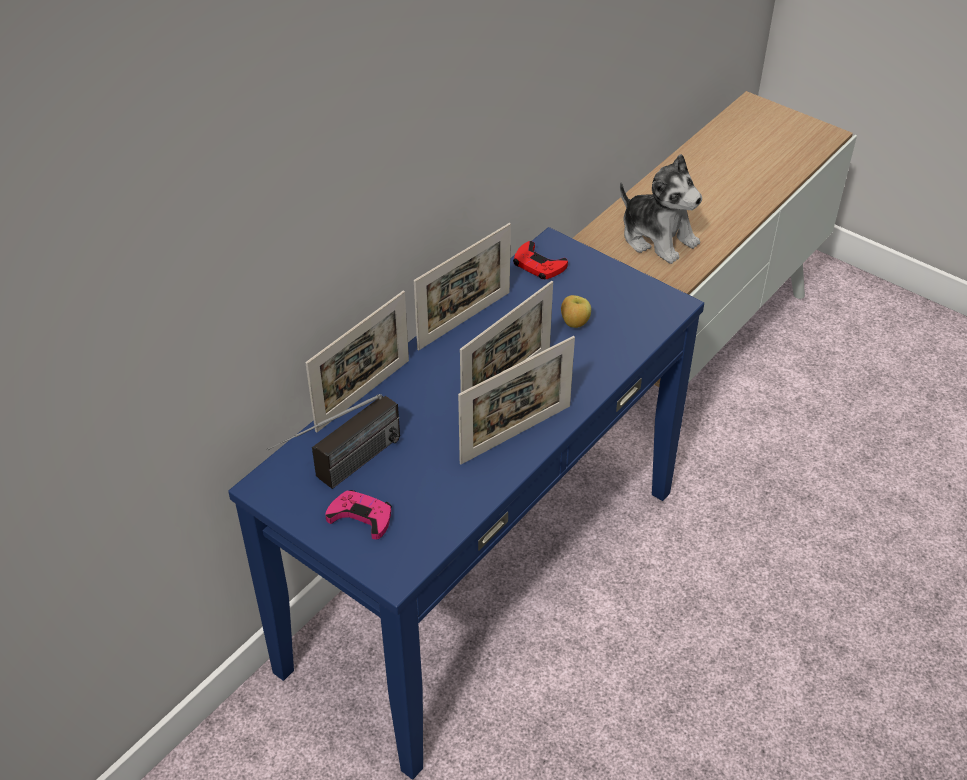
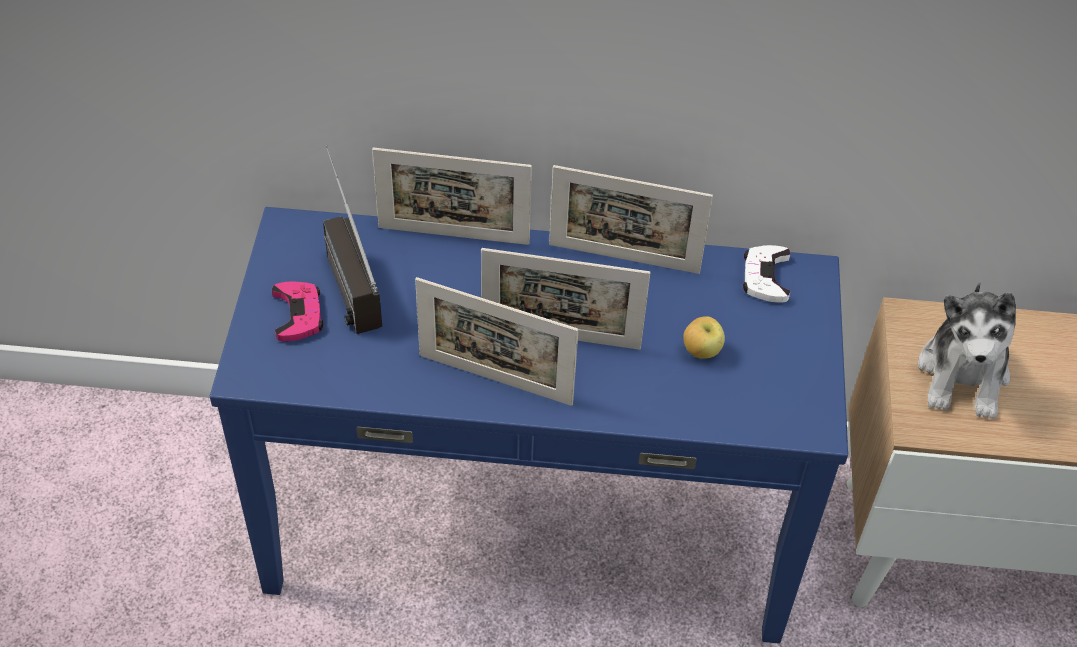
camera: 55 degrees right, 5 degrees up
radio [267,394,400,489] -> radio turned 60 degrees clockwise [323,145,382,334]
red game controller [513,241,568,280] -> white game controller [743,245,790,303]

